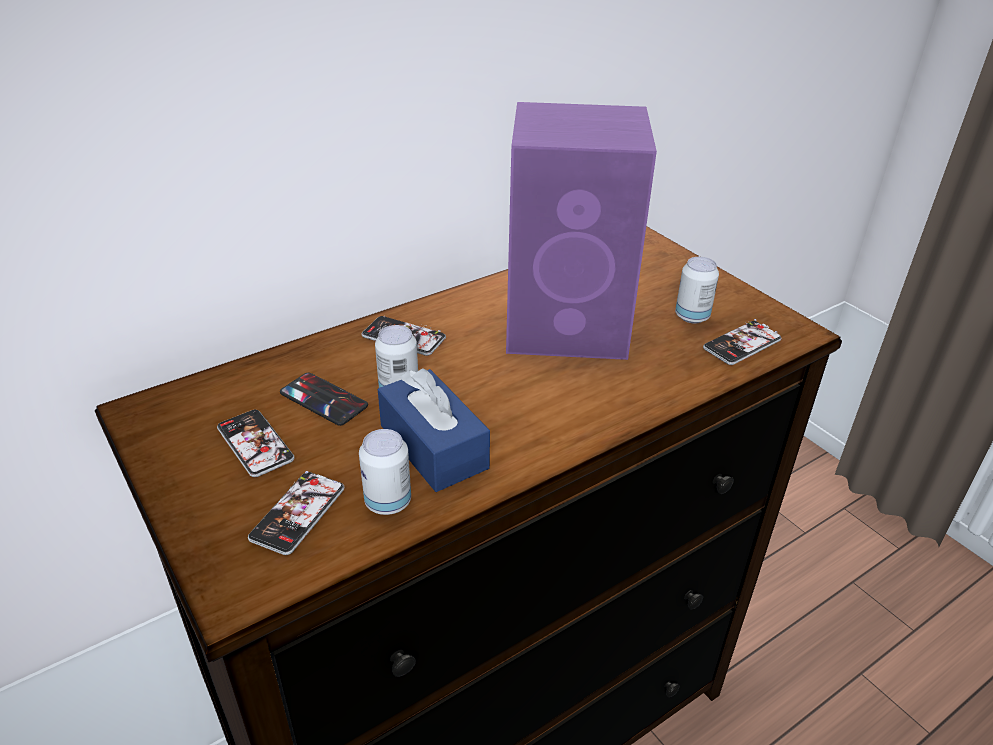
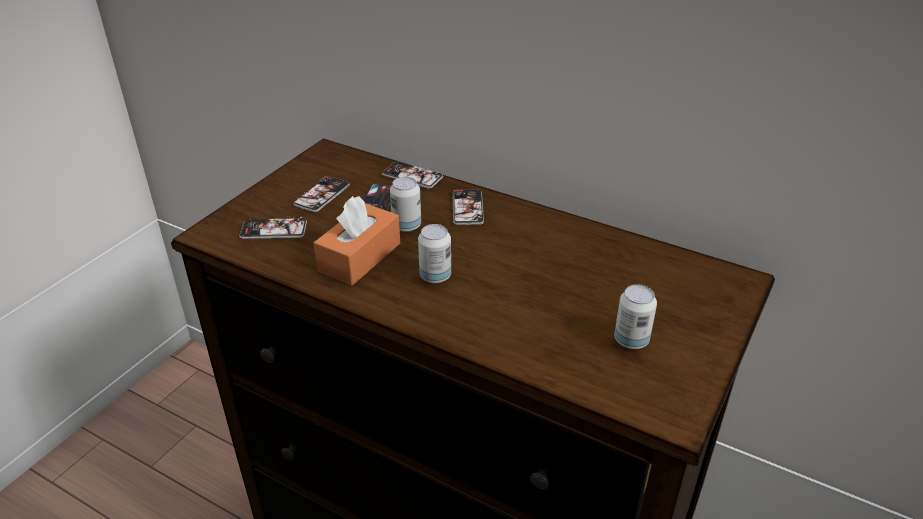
camera: 65 degrees right, 0 degrees up
can [359,429,411,515] -> can moved to [418,224,451,283]
blue tissue box [378,368,490,492] -> orange tissue box [314,196,400,286]
purple speaker [506,102,657,360] -> none
phone [703,319,782,365] -> phone moved to [382,161,443,189]

